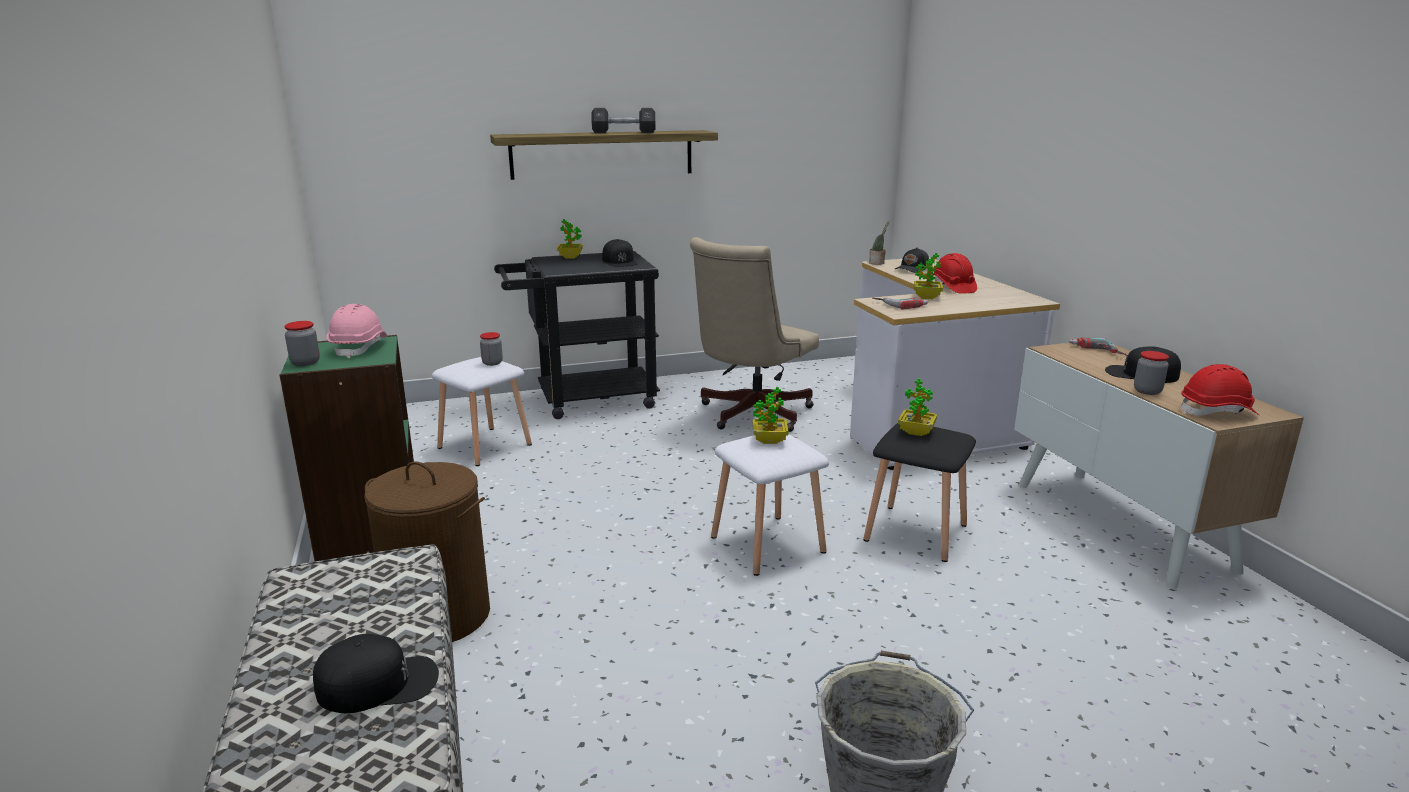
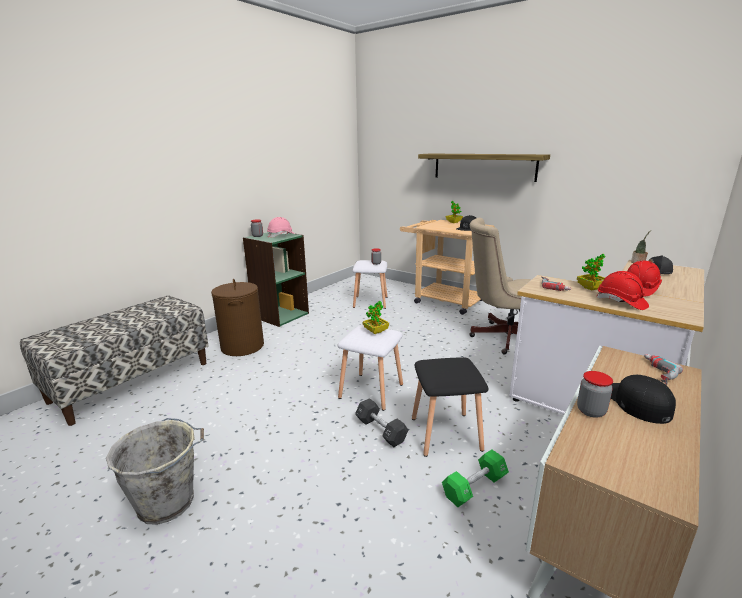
camera: 55 degrees right, 0 degrees up
black cap [313,634,439,713] -> none
black cart [494,251,660,419] -> beige cart [400,220,495,315]
black dumbbell [591,108,656,133] -> black dumbbell moved to [355,398,408,447]
potted plant [898,378,937,436] -> none
red hard hat [1180,364,1259,416] -> red hard hat moved to [597,271,649,310]
none -> green dumbbell [442,450,509,507]

